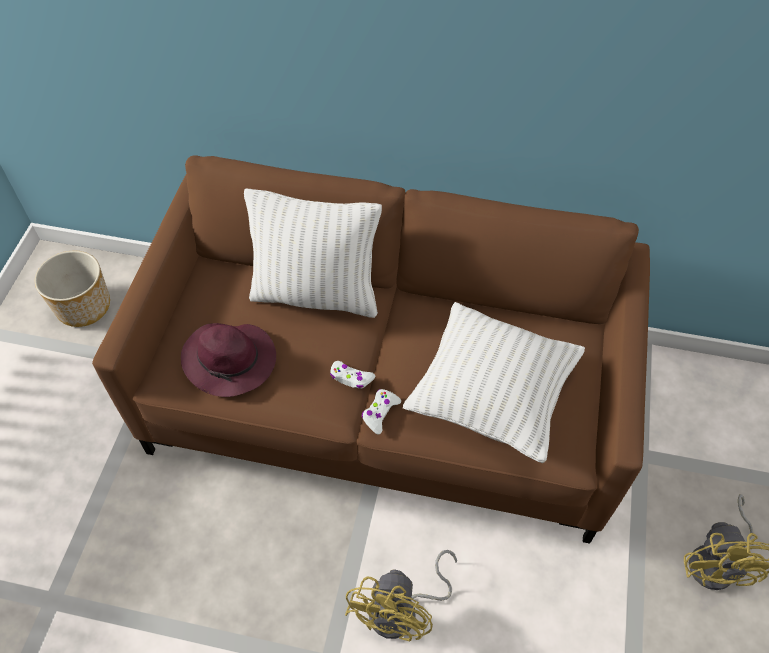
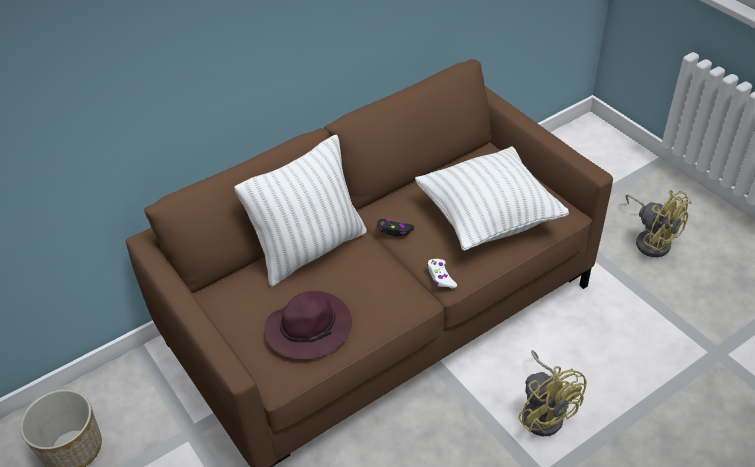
camera: 45 degrees left, 10 degrees down
white game controller [330,361,375,389] -> none
none -> black game controller [377,219,414,236]

